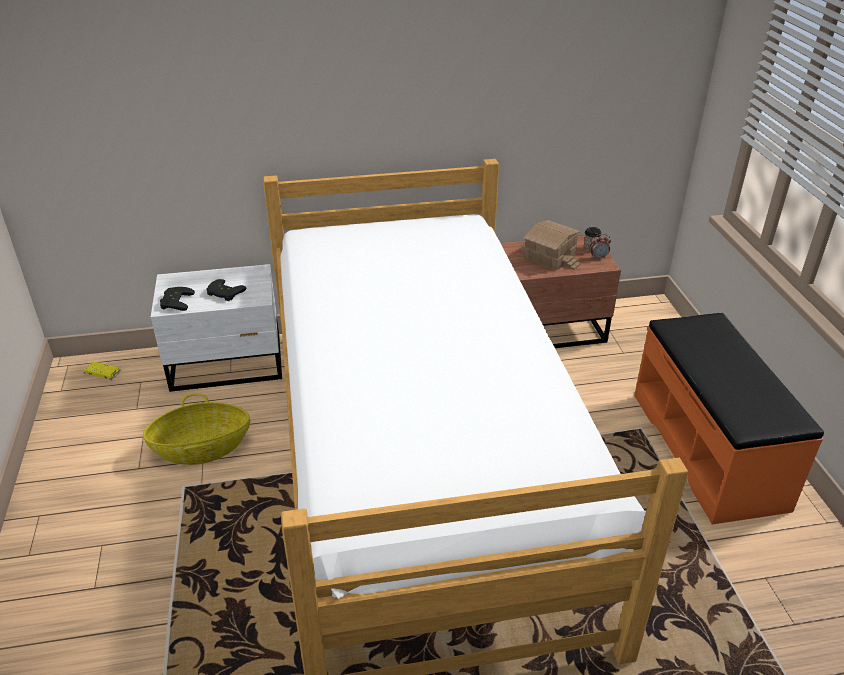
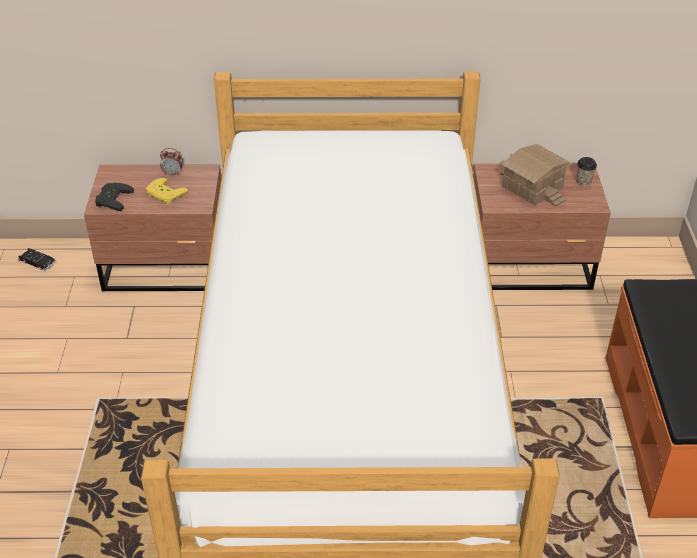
camera: 10 degrees right, 5 degrees up
yellow toy car [83,361,121,380] -> black toy car [18,248,56,271]
basket [143,393,250,465] -> none
white nightstand [151,264,282,392] -> brown nightstand [84,164,221,291]
black game controller [206,279,246,301] -> yellow game controller [146,178,189,205]
alarm clock [590,234,611,259] -> alarm clock moved to [160,148,183,175]

